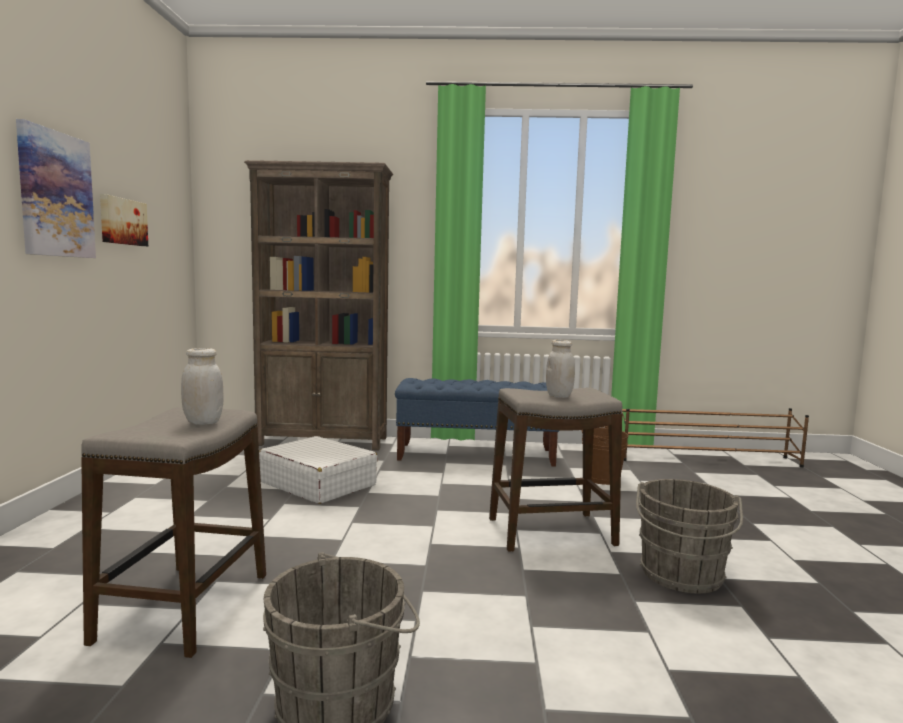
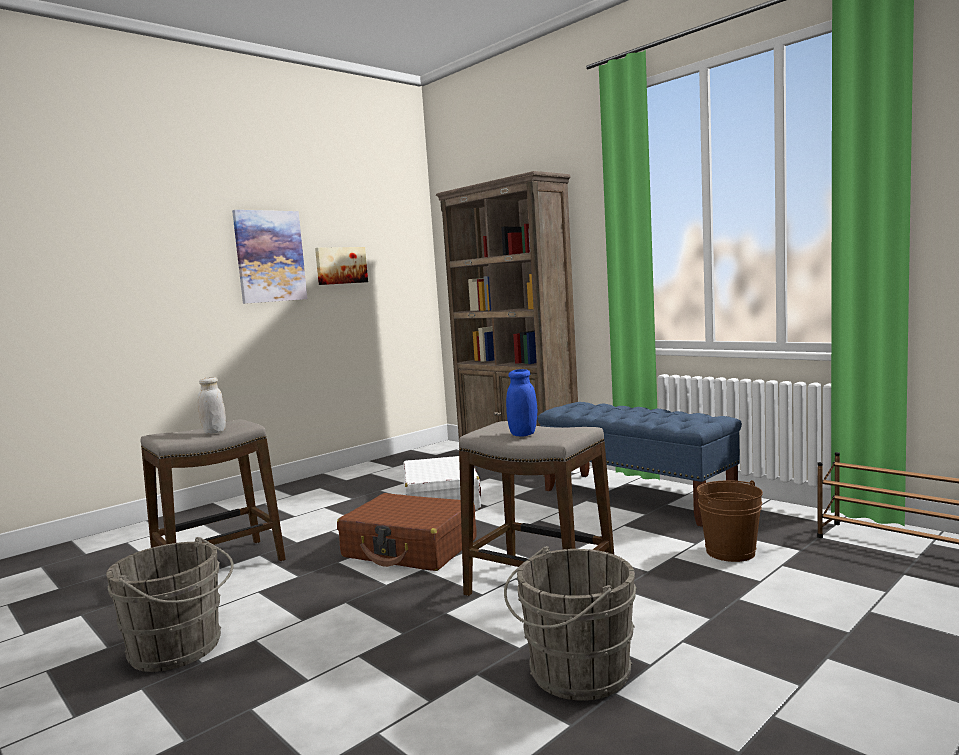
camera: 45 degrees right, 0 degrees up
white jar [546,340,575,398] -> blue jar [506,369,537,437]
none -> brown suitcase [337,493,477,571]

